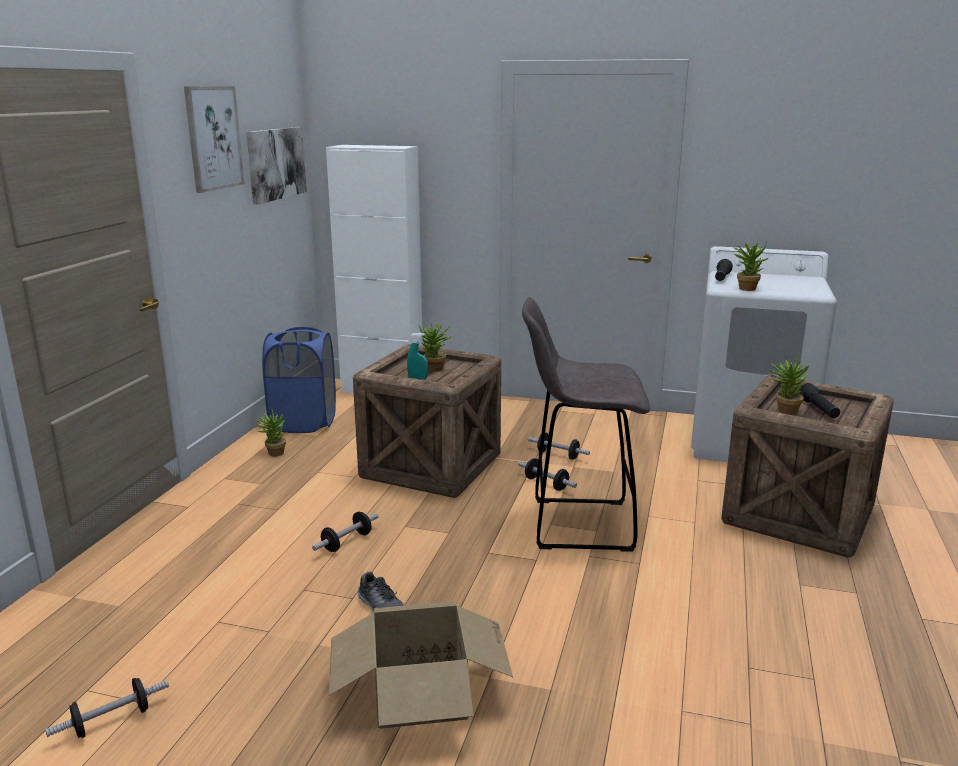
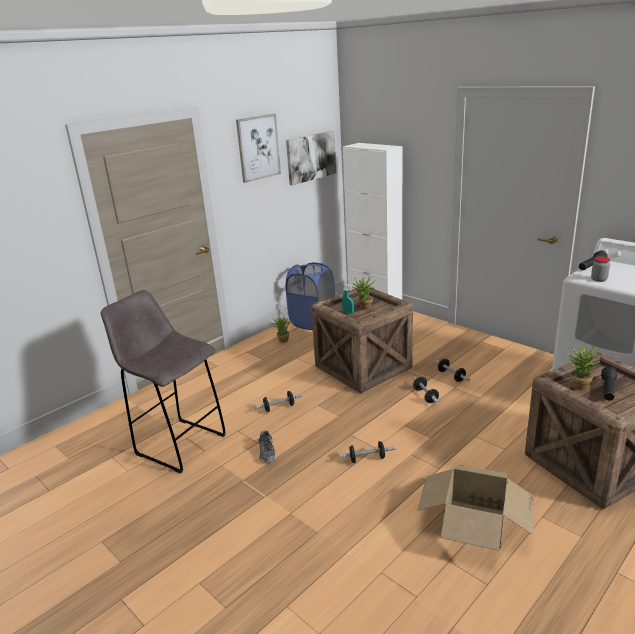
camera: 30 degrees right, 5 degrees up
dumbbell [45,678,169,738] -> dumbbell moved to [338,441,396,463]
cardboard box [329,602,513,729] -> cardboard box moved to [417,464,534,551]
grey stool [522,297,650,552] -> grey stool moved to [101,290,226,474]
potted plant [734,242,768,291] -> jar [591,257,610,282]

